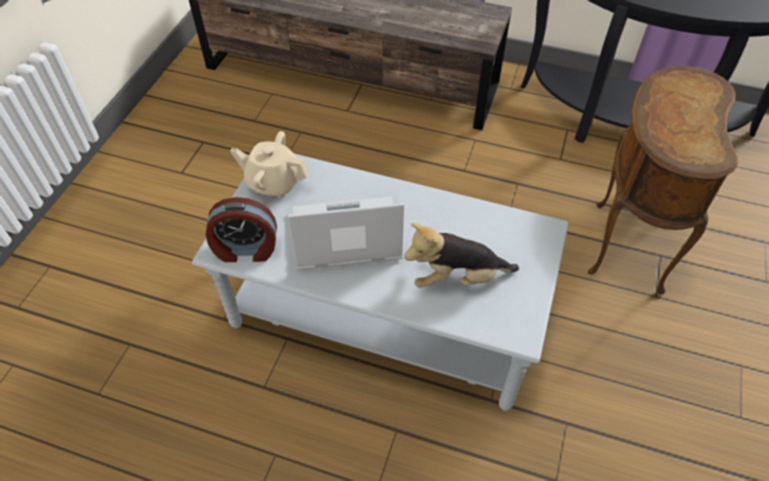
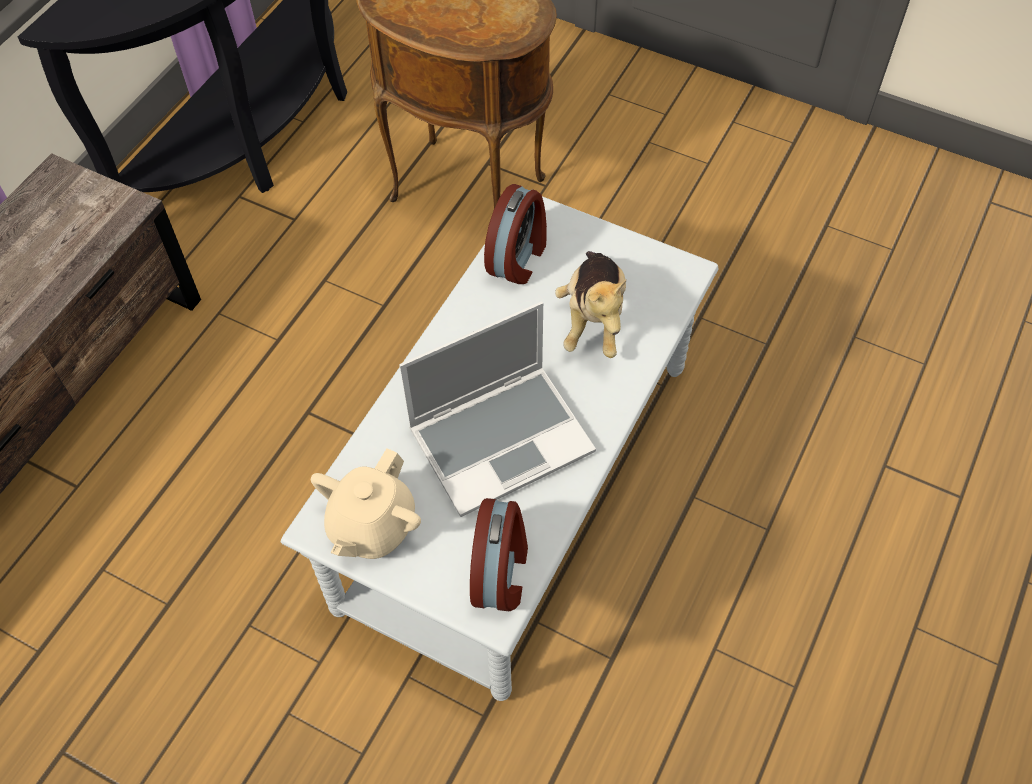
camera: 80 degrees left, 5 degrees up
laptop [287,197,404,270] -> laptop turned 120 degrees counterclockwise [399,302,596,517]
none -> alarm clock [484,184,547,284]

